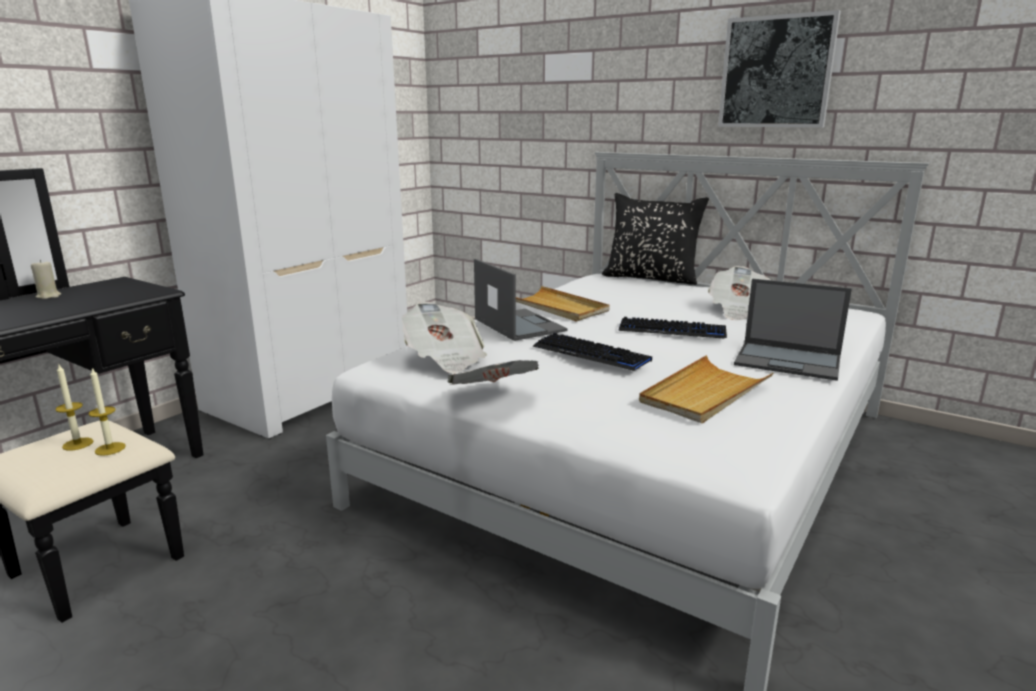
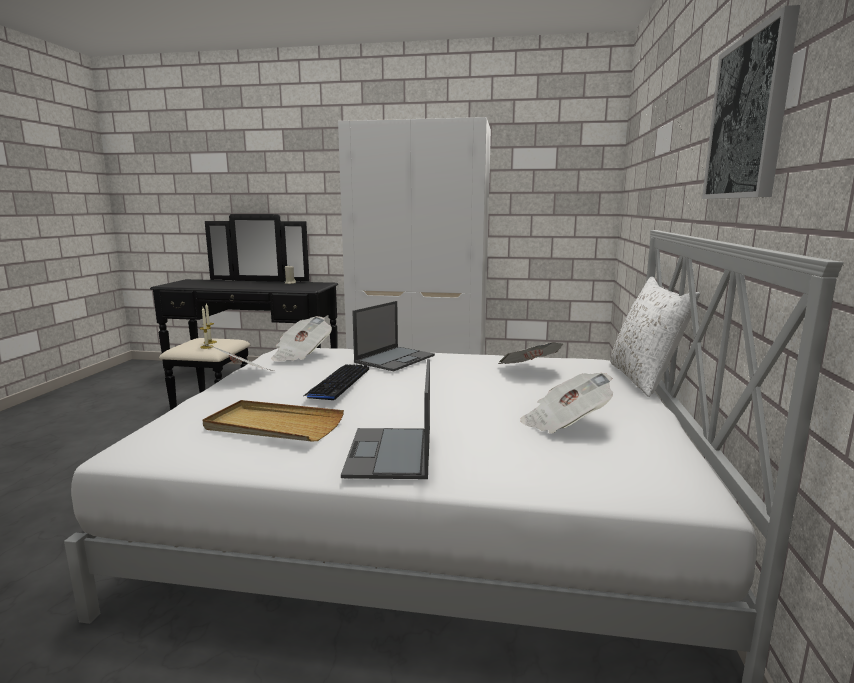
camera: 65 degrees right, 5 degrees down
beige tray [516,286,610,322] -> none
black pillow [602,193,709,285] -> white pillow [610,276,700,397]
keyboard [619,317,727,339] -> none
none -> newspaper [498,342,564,364]

